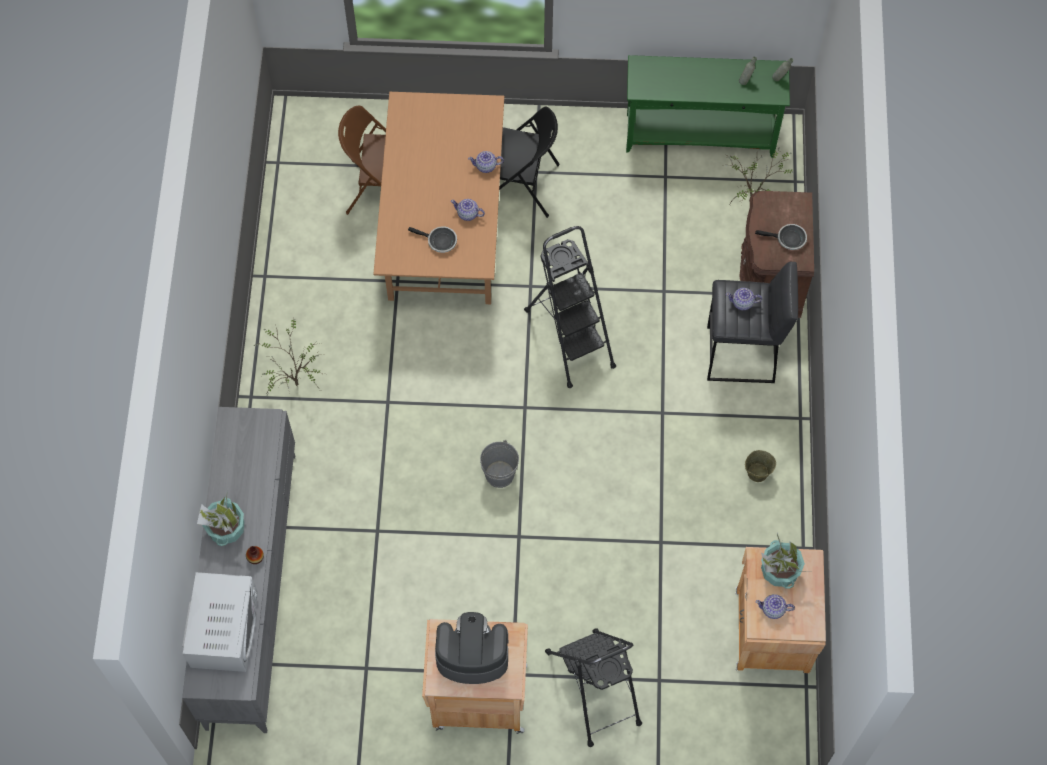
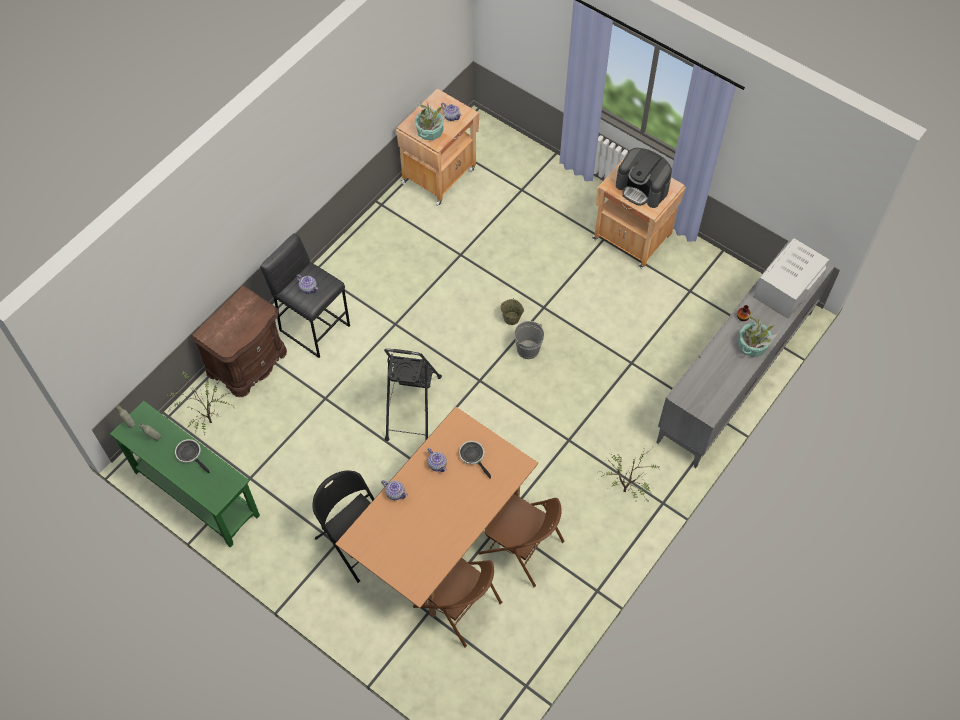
camera: 145 degrees left, 5 degrees down
step ladder [545,628,642,747] -> none
beige bucket [745,450,776,482] -> beige bucket moved to [500,298,524,325]
frying pan [755,224,807,250] -> frying pan moved to [175,439,209,473]
none -> brown chair [478,494,564,587]

